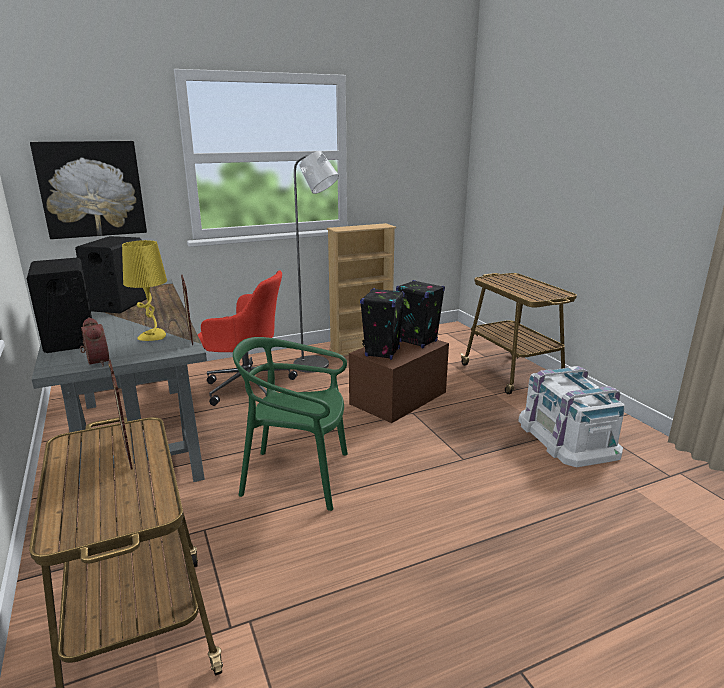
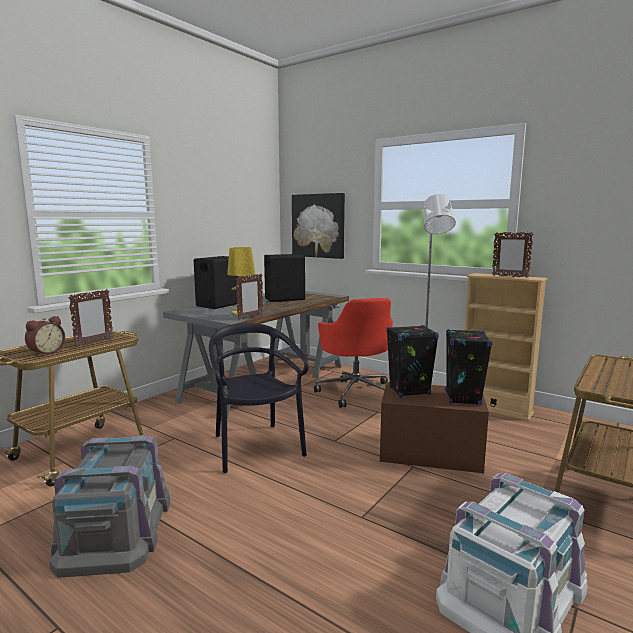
camera: 60 degrees right, 10 degrees down
alarm clock [80,317,109,367] -> alarm clock moved to [25,316,65,356]
green chair [233,337,348,511] -> black chair [209,323,309,473]
none -> grey storage box [49,436,170,578]
none -> picture frame [492,232,533,278]

